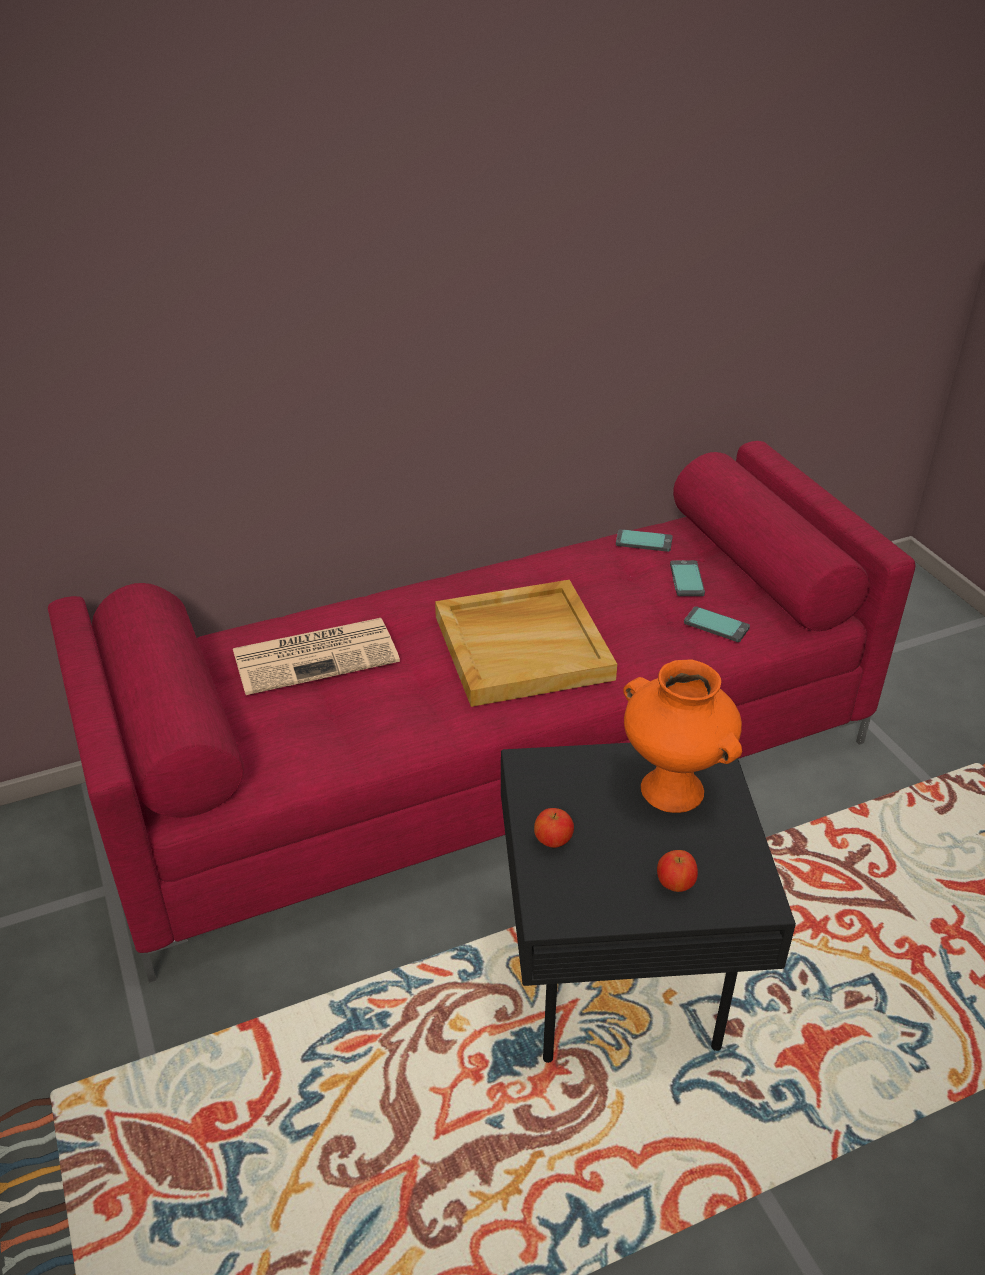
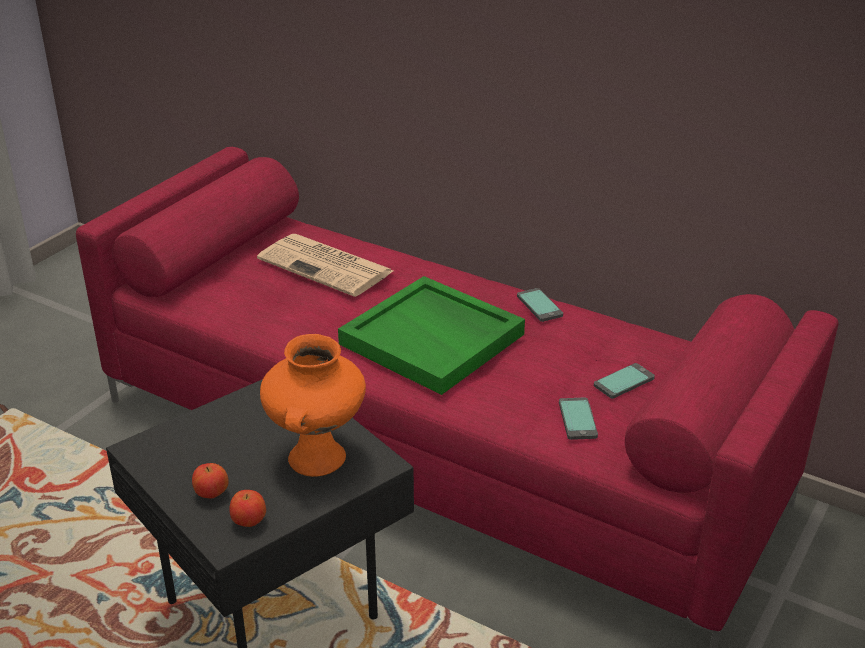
camera: 55 degrees right, 5 degrees down
beige tray [435,580,617,707] -> green tray [338,276,525,395]
apple [534,808,574,848] -> apple moved to [229,490,266,527]
phone [616,529,673,552] -> phone moved to [517,288,563,322]

